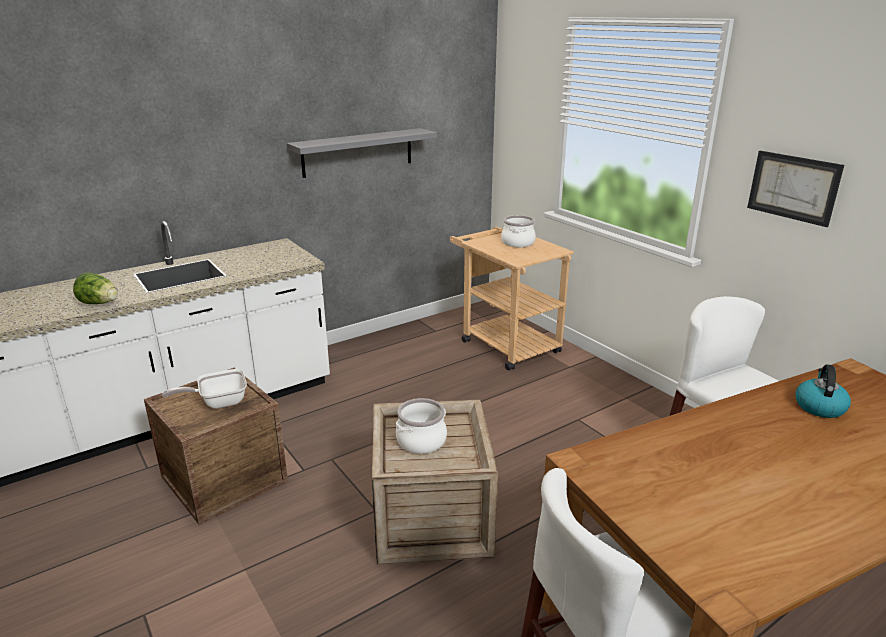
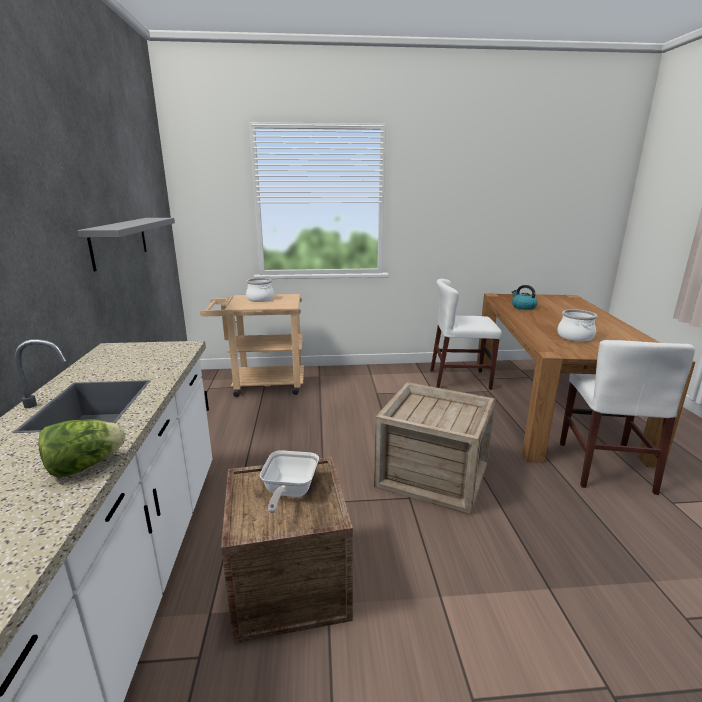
camera: 60 degrees left, 5 degrees down
cooking pot [396,398,447,454] -> cooking pot moved to [557,309,597,342]
picture [747,151,844,227] -> none

